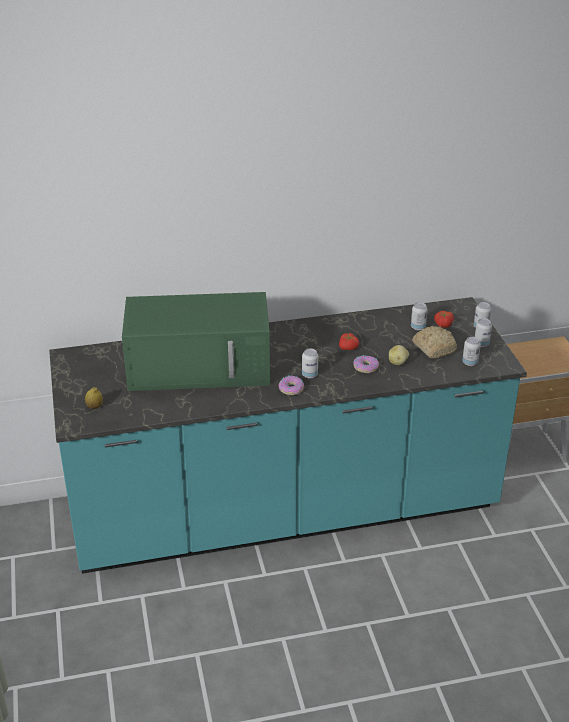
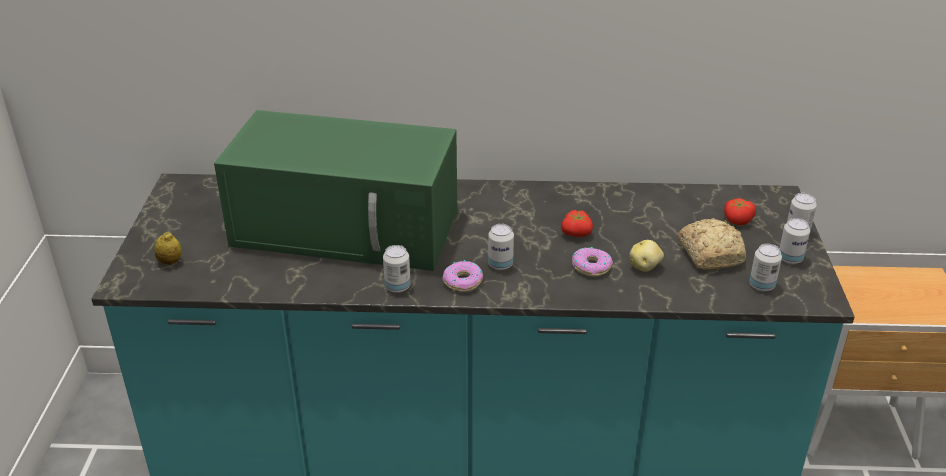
camera: 15 degrees right, 0 degrees up
can [411,302,428,331] -> can moved to [383,245,411,293]

